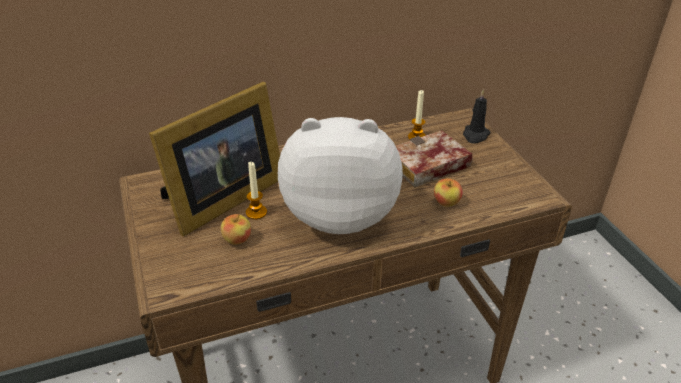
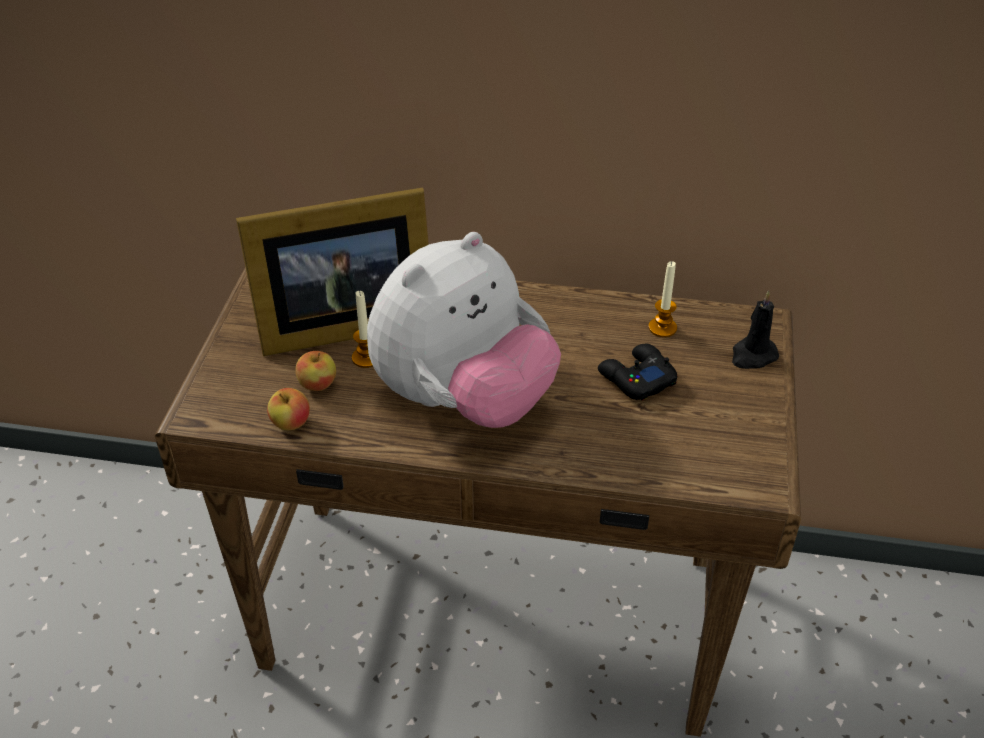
camera: 30 degrees right, 5 degrees up
plush toy [278,117,403,234] -> plush toy turned 105 degrees clockwise [367,232,561,428]
book [396,130,473,187] -> black game controller [598,344,677,400]
apple [434,178,463,207] -> apple moved to [267,388,310,430]

